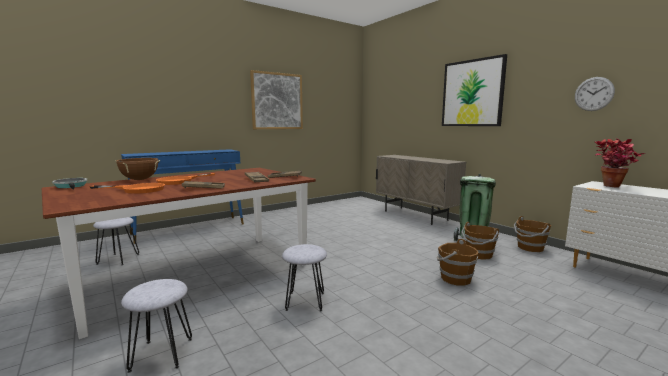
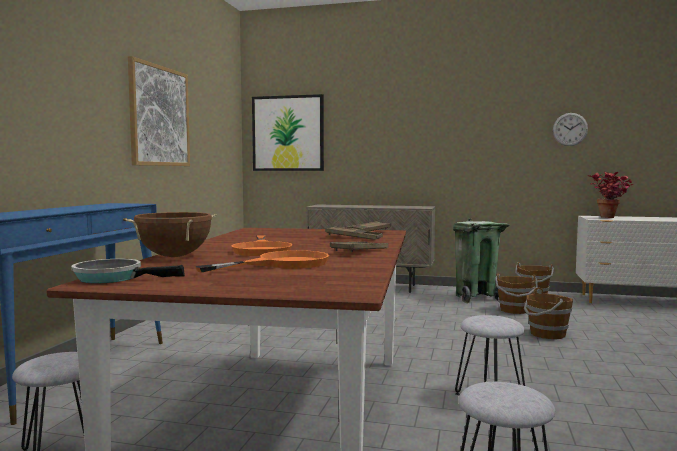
camera: 40 degrees left, 5 degrees down
picture [442,54,507,126] -> picture moved to [252,94,324,171]

